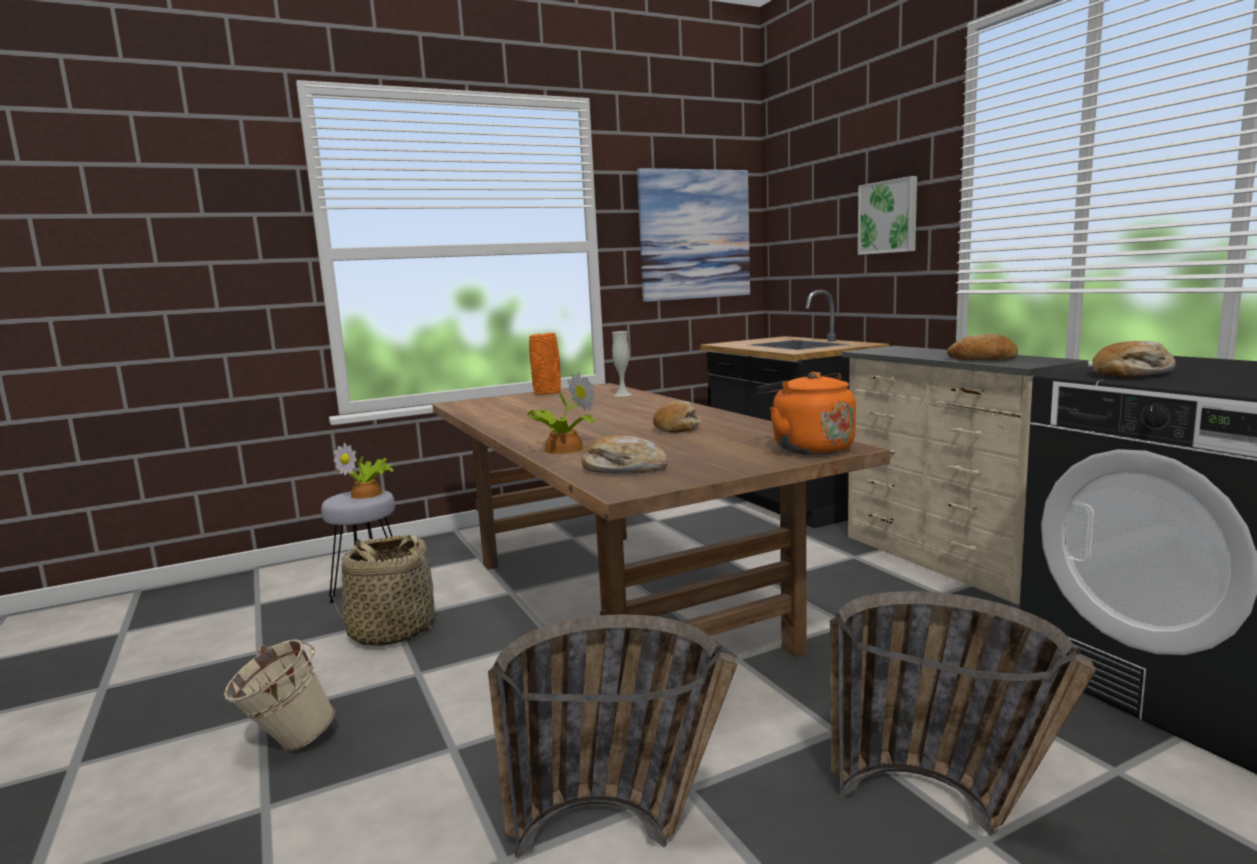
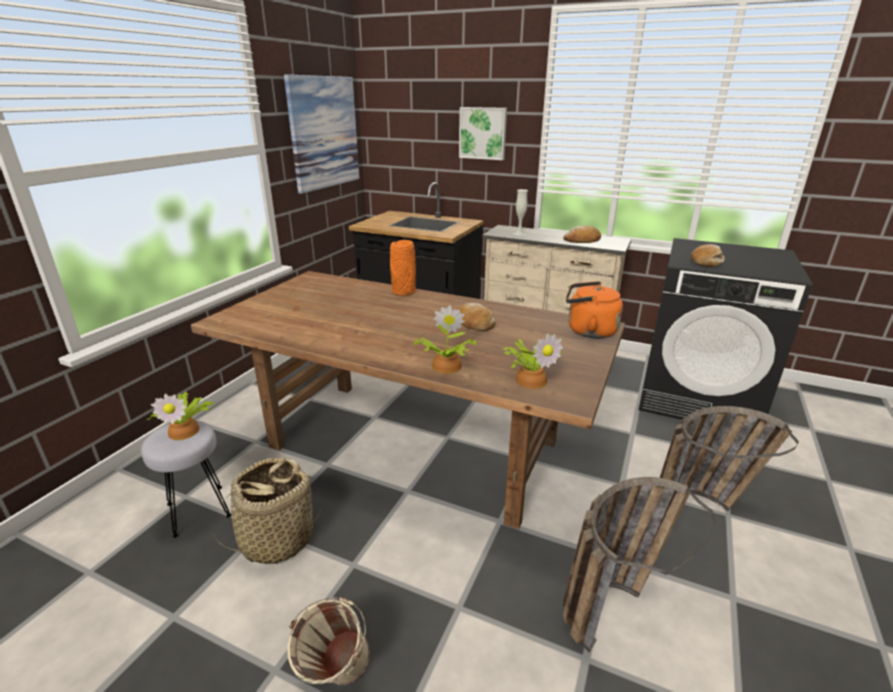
camera: 40 degrees left, 15 degrees up
orange vase [529,333,561,395] -> orange vase moved to [390,240,416,295]
bread [581,435,668,473] -> potted plant [502,333,564,389]
white vase [612,331,632,396] -> white vase moved to [514,189,528,236]

